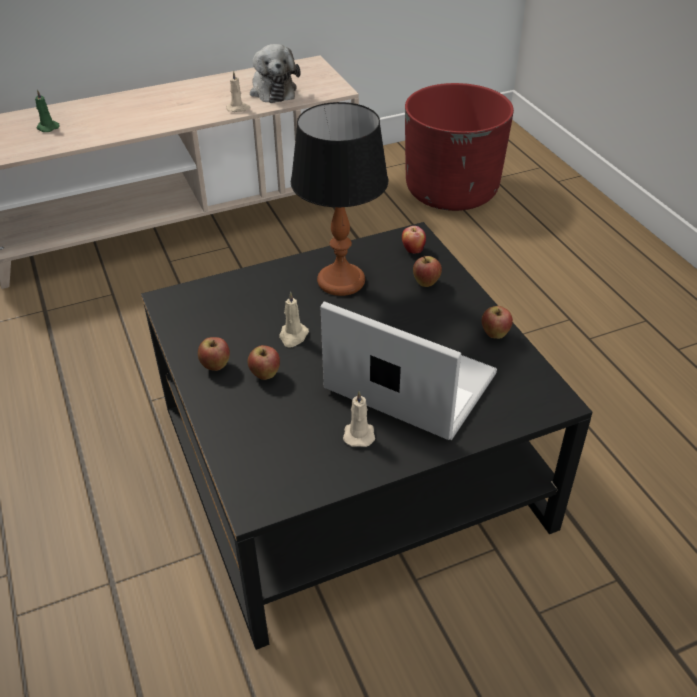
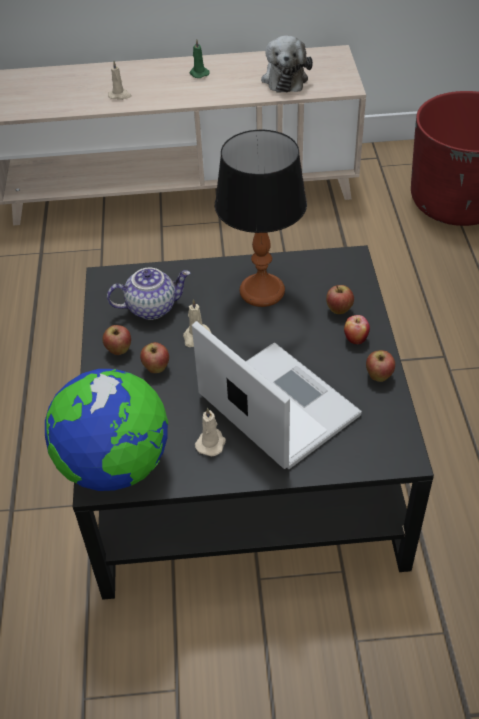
camera: 20 degrees right, 5 degrees up
green candle [35,89,60,132] -> green candle moved to [189,39,210,78]
beige candle [226,71,251,112] -> beige candle moved to [108,61,132,100]
apple [402,226,426,254] -> apple moved to [344,315,370,344]
none -> globe [45,369,168,491]
none -> teapot [107,268,191,320]

